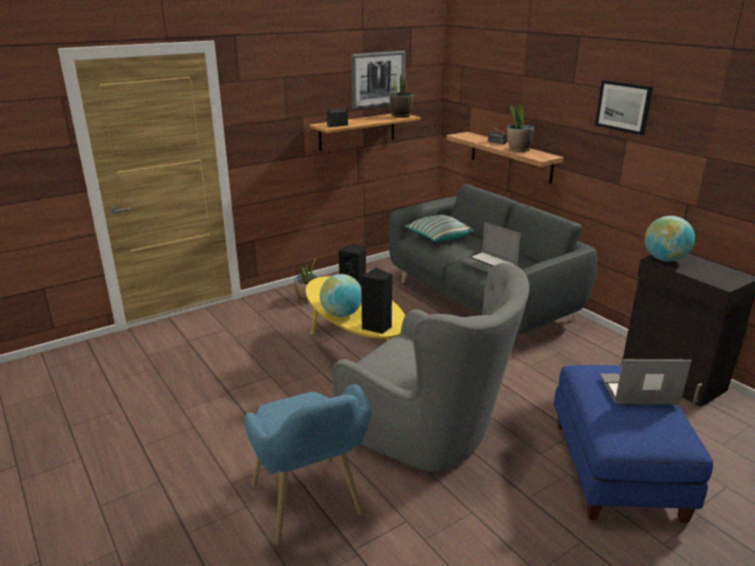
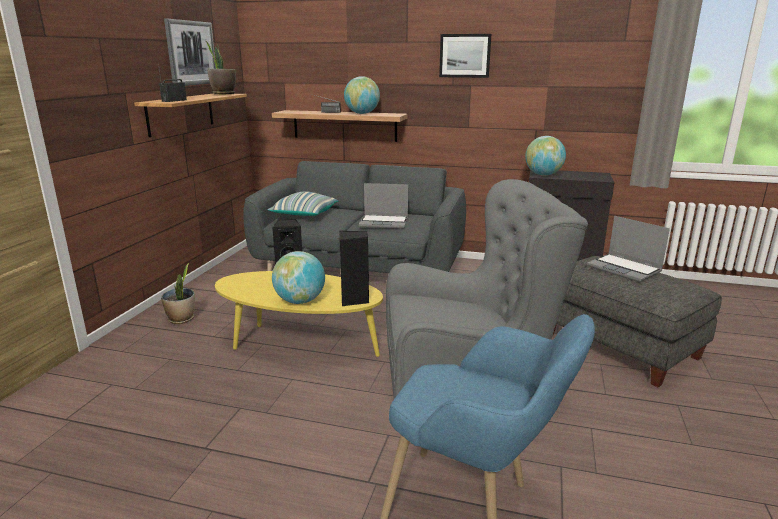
camera: 40 degrees left, 5 degrees down
potted plant [507,103,534,152] -> globe [344,76,380,114]
blue ottoman [554,365,713,523] -> grey ottoman [553,256,722,387]
laptop [600,359,691,405] -> laptop turned 90 degrees counterclockwise [587,216,670,282]

